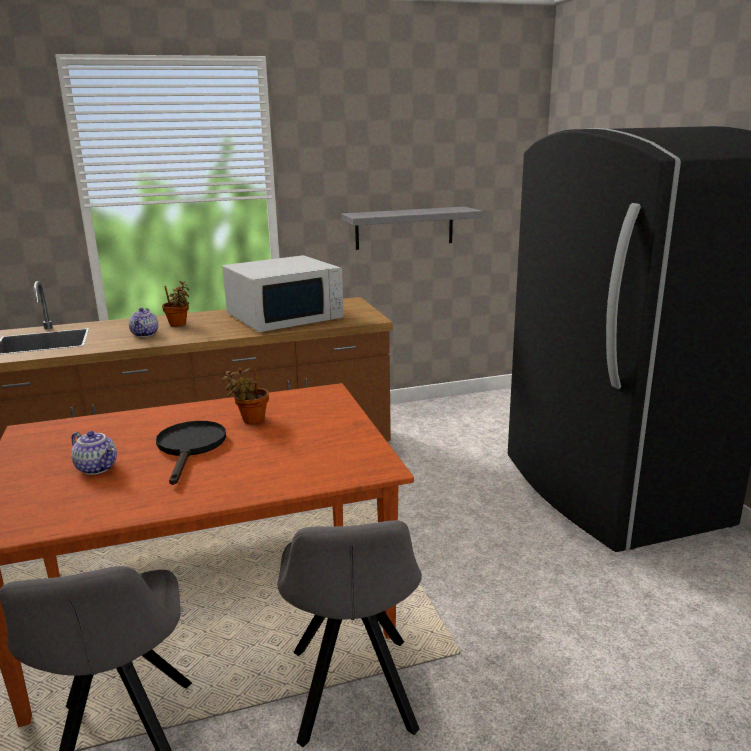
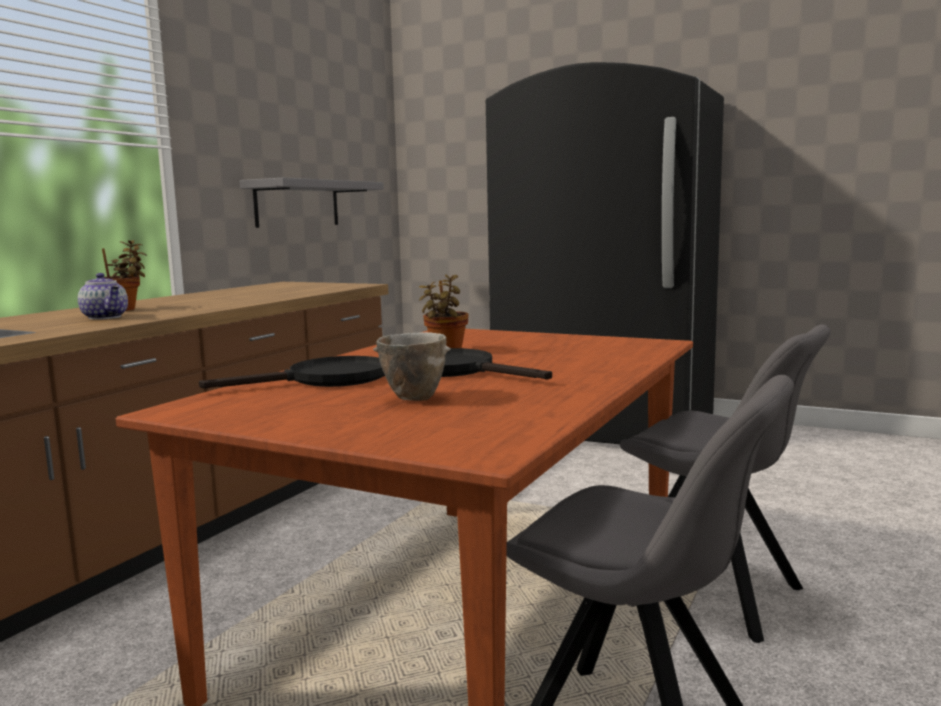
camera: 45 degrees left, 10 degrees down
teapot [71,431,117,475] -> bowl [373,332,451,401]
white microwave [222,255,344,332] -> none
none -> black frying pan [199,356,385,389]

